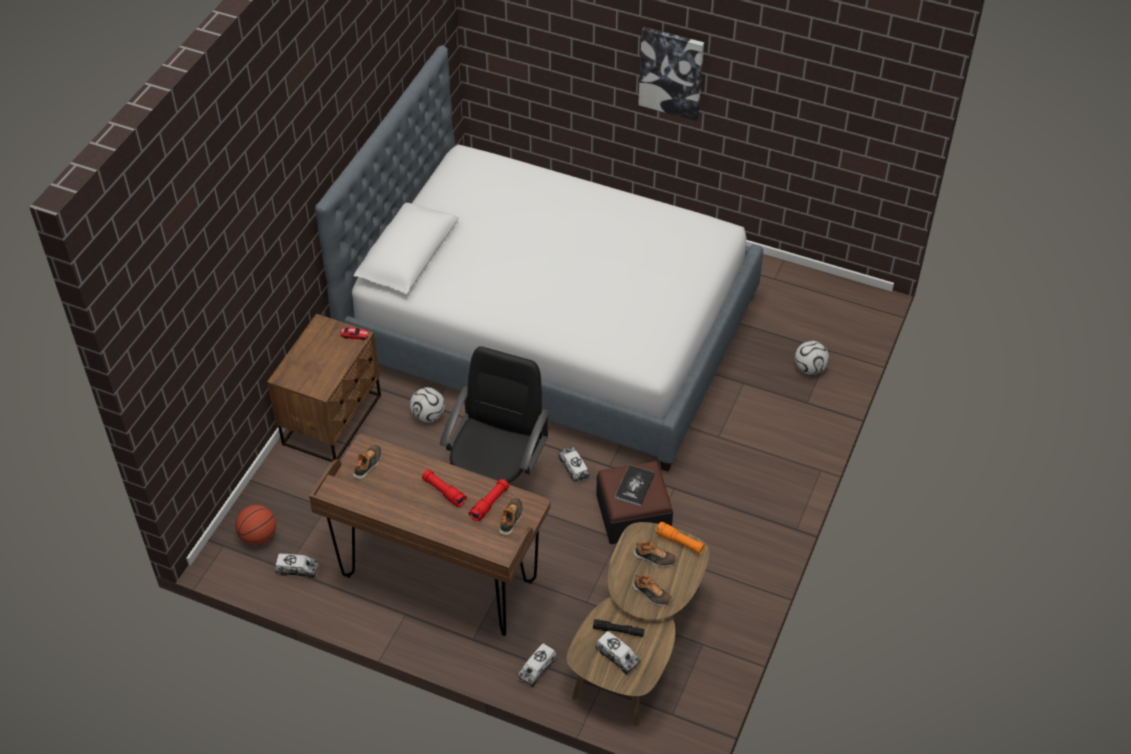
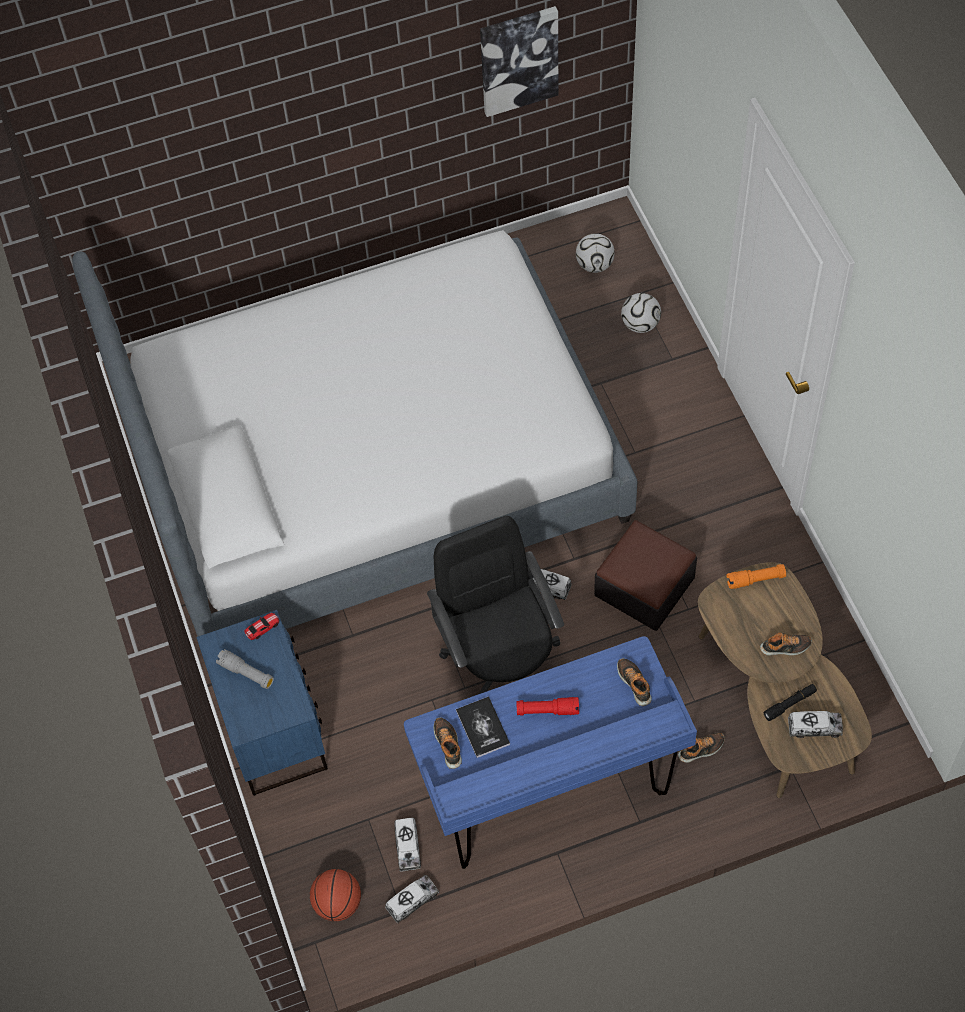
camera: 40 degrees left, 10 degrees up
brown nightstand [267,314,381,462] -> blue nightstand [196,610,328,796]
brown desk [309,434,550,636] -> blue desk [404,636,697,869]
football [410,387,445,422] -> football moved to [576,233,615,273]
red flashlight [469,479,509,522] -> none
toy truck [517,643,557,687] -> toy truck moved to [394,818,421,872]
book [615,465,655,506] -> book moved to [456,696,510,758]
shoe [633,541,677,567] -> shoe moved to [678,733,725,763]
picture [638,27,704,121] -> picture moved to [480,6,558,117]
none -> grey flashlight [216,649,274,689]

